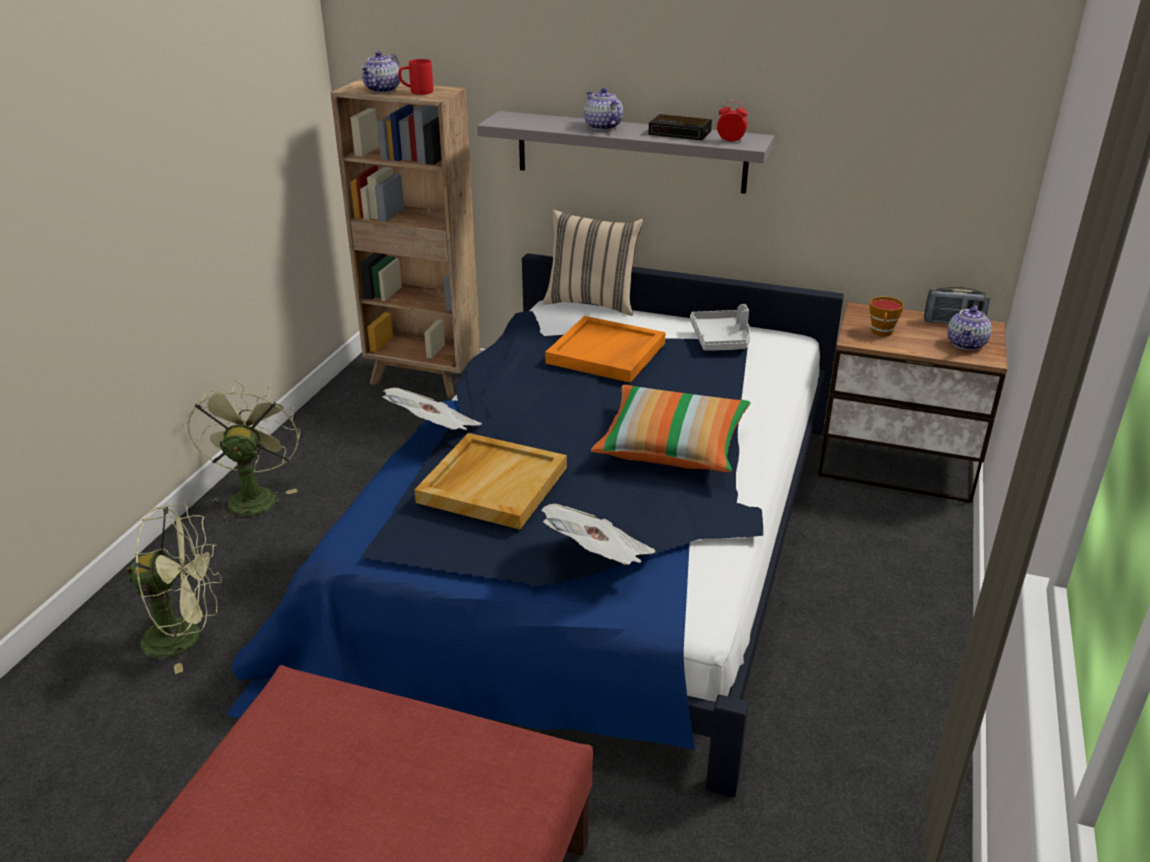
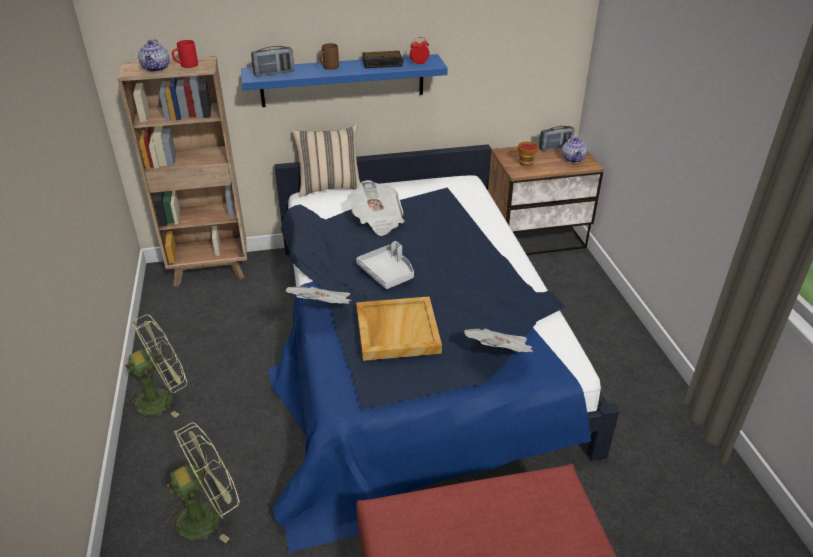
camera: 30 degrees left, 5 degrees up
green fan [187,380,300,525] -> green fan turned 90 degrees clockwise [123,315,187,417]
grey shelf [477,111,774,194] -> blue shelf [241,54,448,107]
orange tray [545,316,666,383] -> newspaper [351,180,405,236]
teapot [584,88,623,131] -> brown mug [320,43,339,70]
pillow [591,385,751,472] -> none
grey tray [690,304,751,351] -> grey tray moved to [356,241,414,289]
none -> radio [251,46,294,77]

